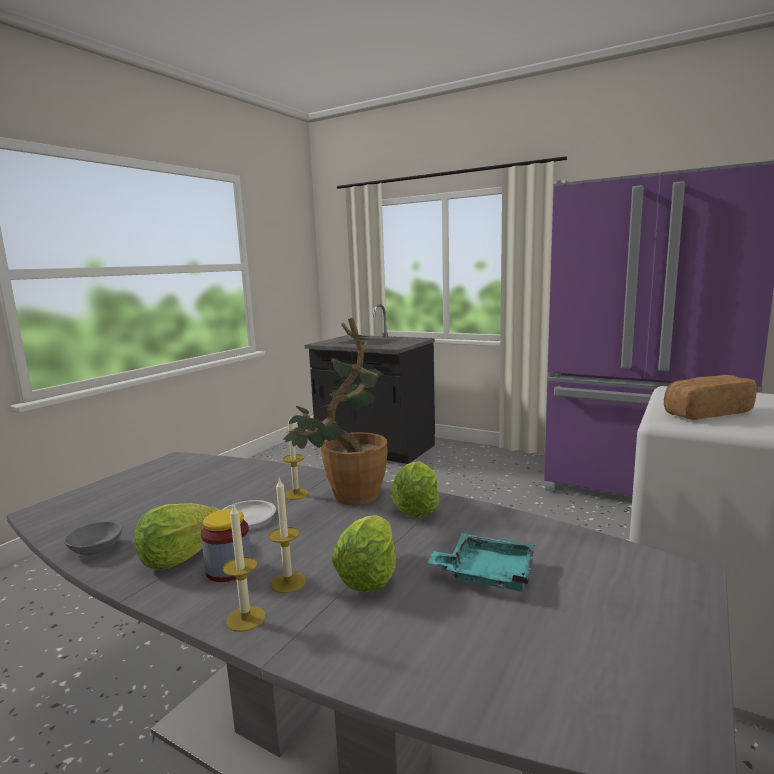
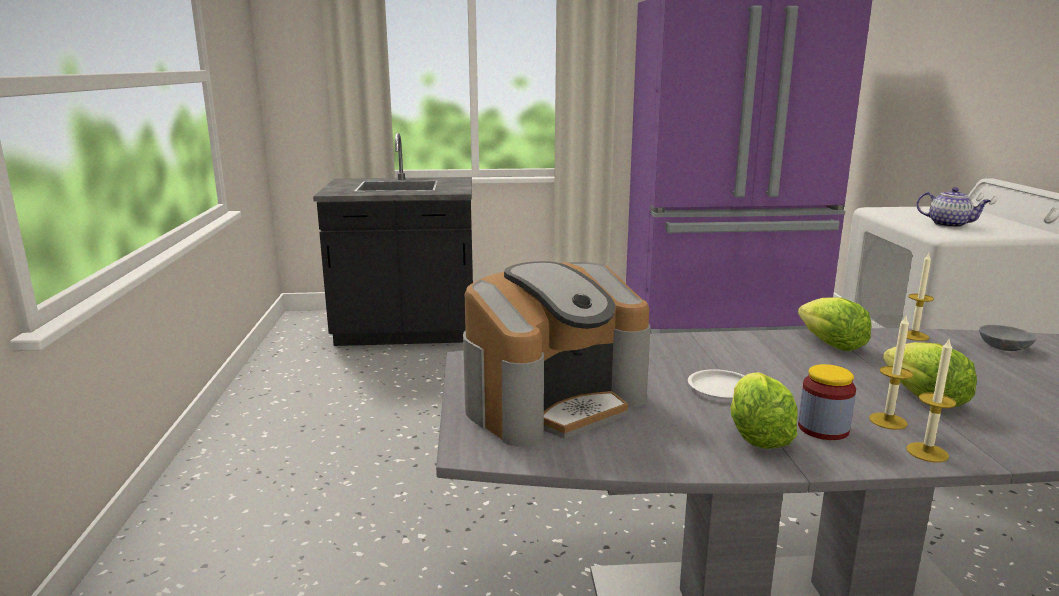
camera: 35 degrees left, 5 degrees up
grey bowl [64,521,122,555] -> grey bowl moved to [979,325,1037,351]
potted plant [283,318,388,505] -> none
candle [283,417,309,500] -> candle moved to [907,253,934,341]
turquoise tray [427,533,535,592] -> none
bread [664,375,757,420] -> teapot [916,187,991,228]
none -> coffee machine [463,261,651,446]

